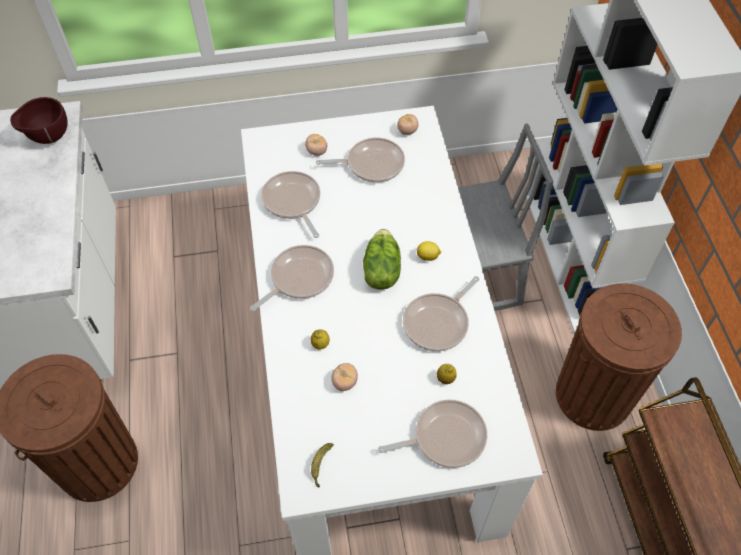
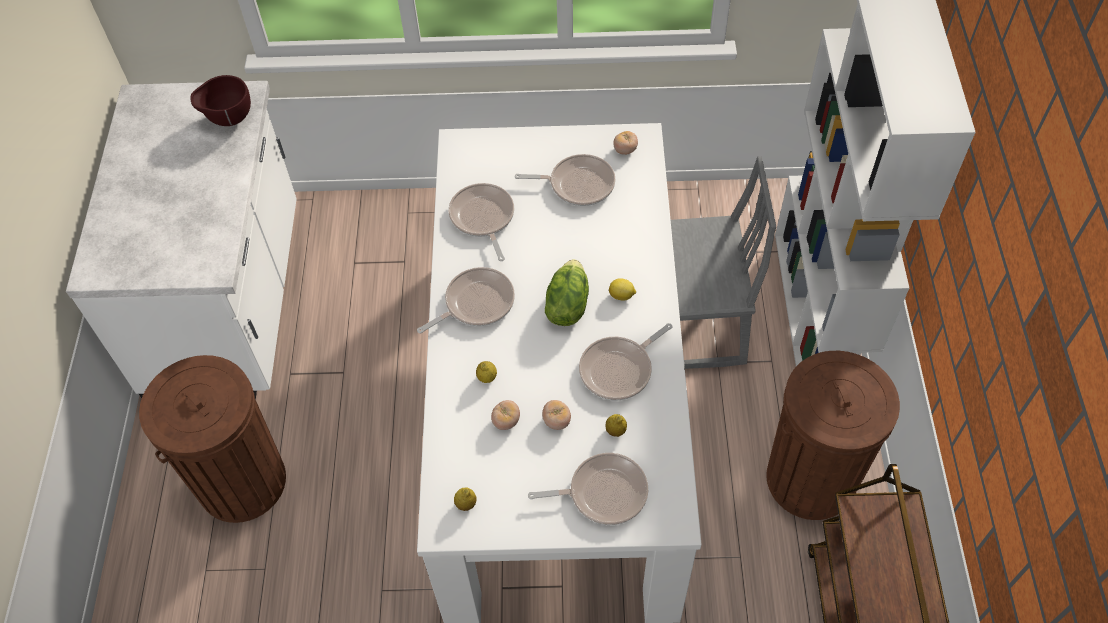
camera: 10 degrees right, 0 degrees up
tomato [305,134,327,156] -> tomato moved to [542,400,571,430]
banana [311,443,334,488] -> lemon [454,487,477,511]

